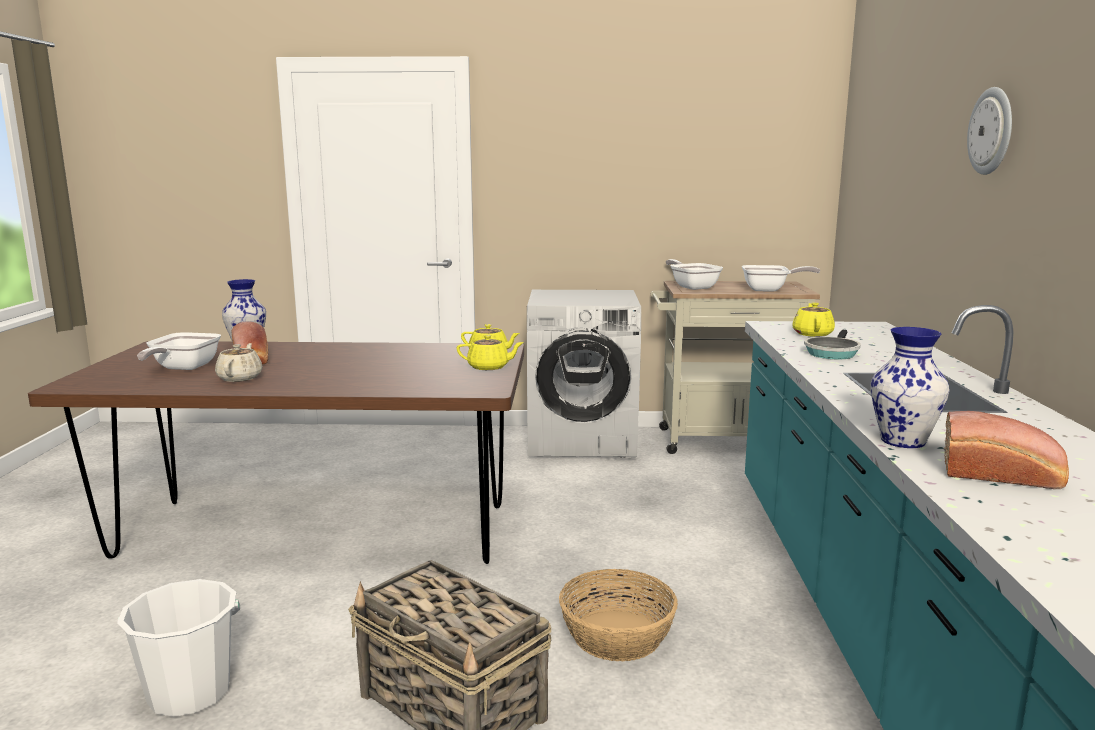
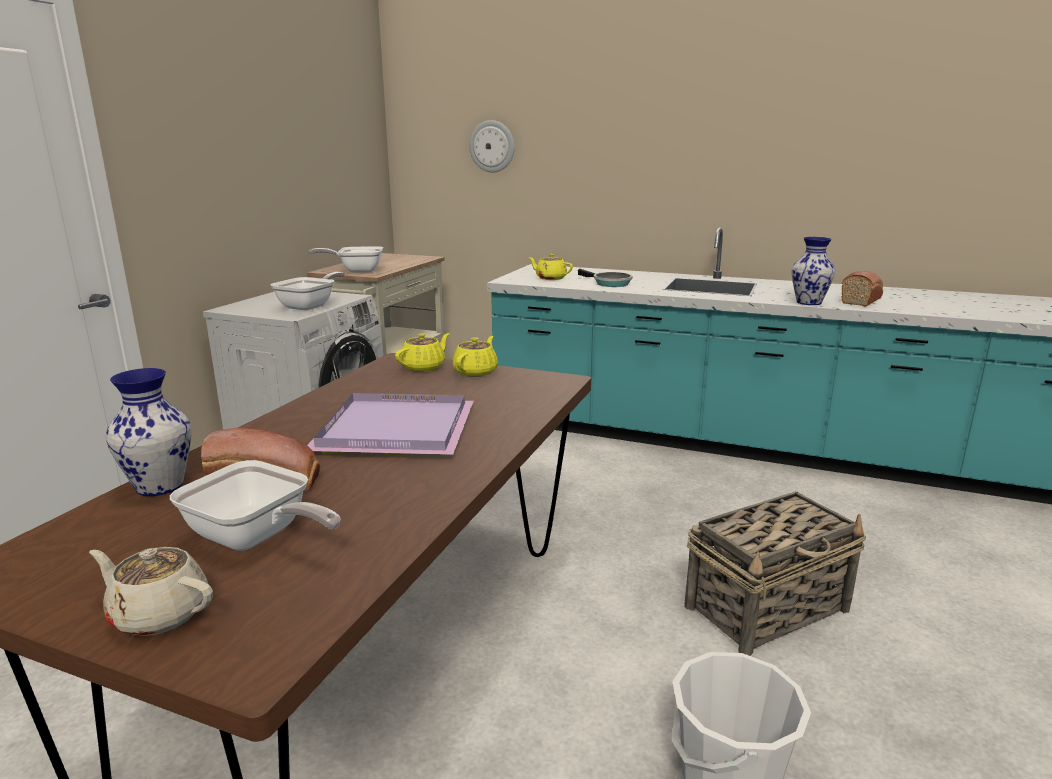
camera: 70 degrees left, 5 degrees up
beige teapot [215,343,263,382] -> beige teapot moved to [89,547,213,636]
basket [559,569,678,661] -> none
frying pan [742,265,820,292] -> frying pan moved to [271,272,345,310]
wall clock [967,87,1012,175] -> wall clock moved to [469,120,515,173]
none -> purple tray [307,393,474,456]

